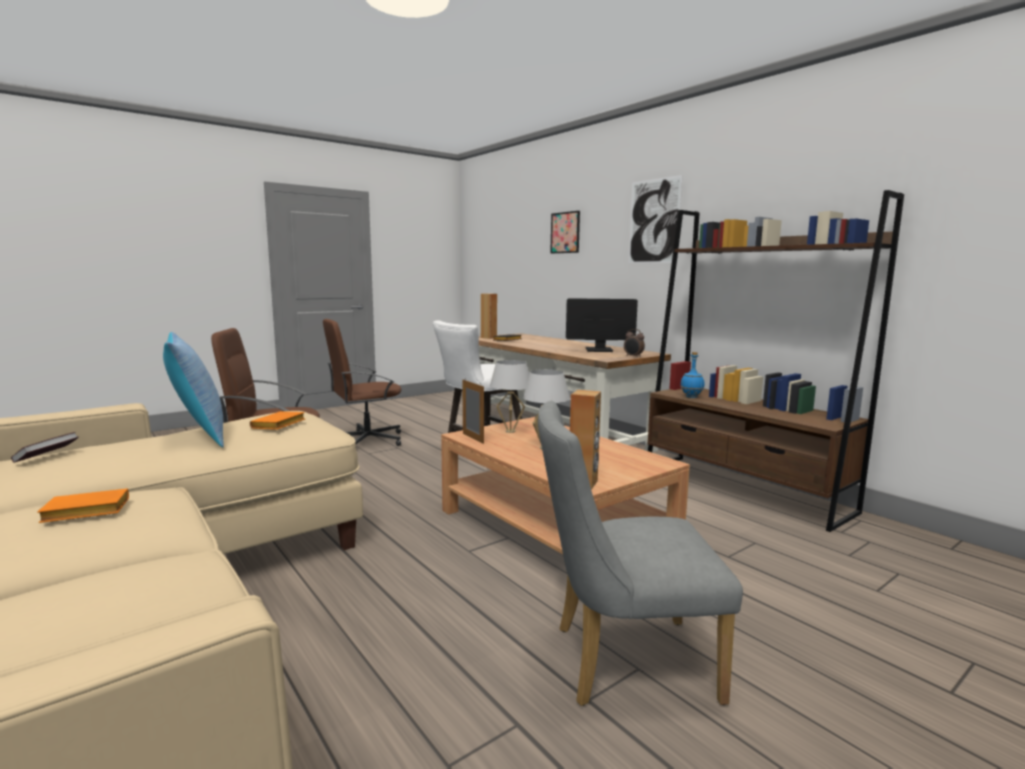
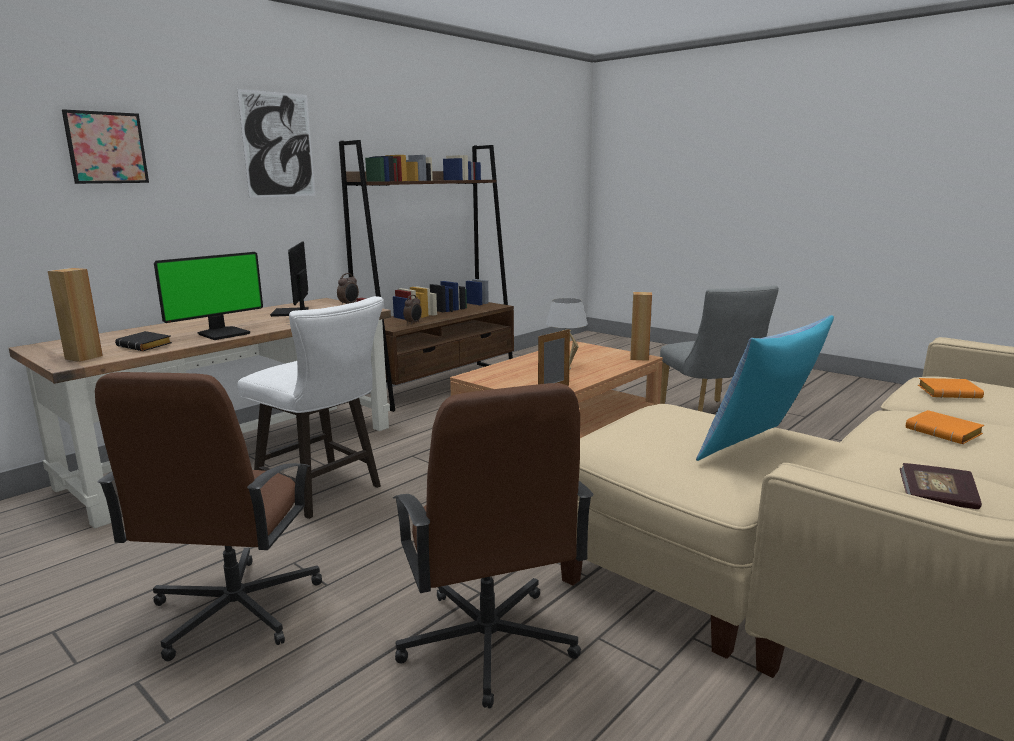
camera: 100 degrees left, 5 degrees up
orange book [250,411,305,430] -> orange book moved to [918,378,984,398]
brown office chair [323,319,401,446] -> brown office chair turned 45 degrees clockwise [95,372,322,661]
white table lamp [490,360,529,433] -> none
blue bottle [680,352,704,398] -> alarm clock [403,295,422,325]
none -> monitor [154,252,263,340]

